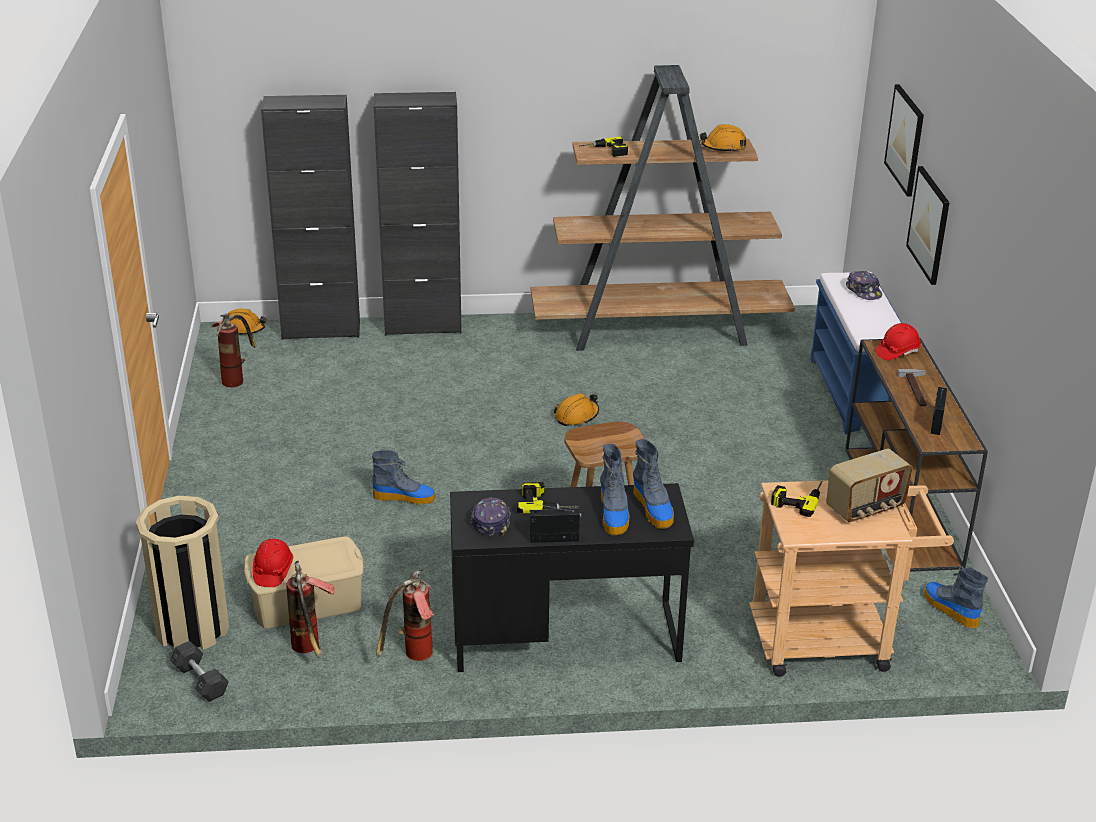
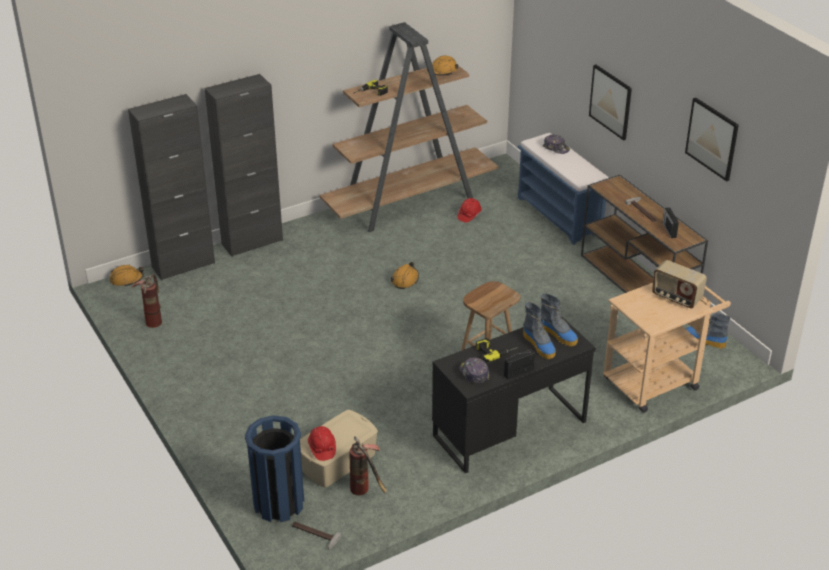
camera: 25 degrees left, 5 degrees up
beige trash can [136,496,229,650] -> blue trash can [245,415,304,522]
grey dumbbell [170,641,229,702] -> hammer [292,522,342,550]
boot [372,450,435,505] -> none
fire extinguisher [376,570,434,661] -> none
power drill [771,481,823,517] -> none
radio [826,449,913,522] -> radio turned 90 degrees clockwise [652,260,707,308]
red hard hat [875,323,921,360] -> red hard hat moved to [457,198,482,223]
picture [884,84,924,197] -> picture moved to [685,97,739,182]

